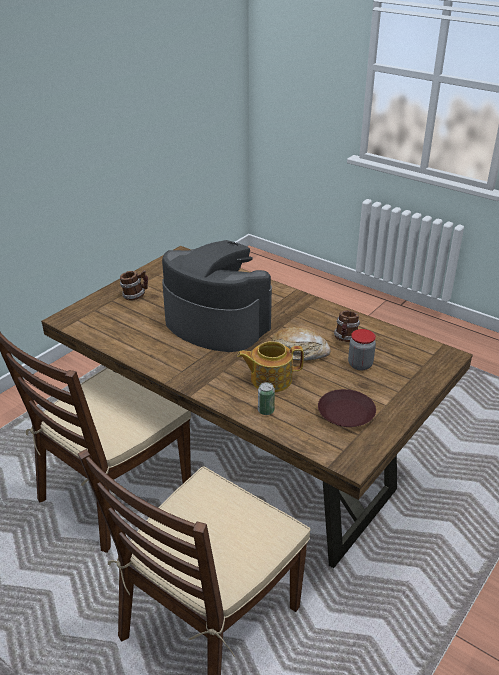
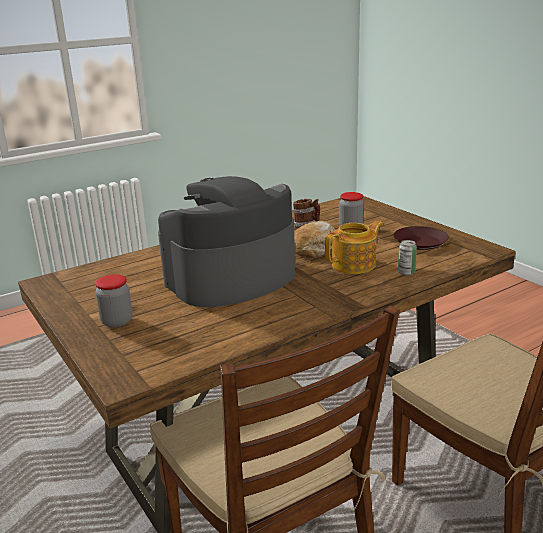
camera: 70 degrees left, 10 degrees down
mug [120,270,148,301] -> jar [95,274,132,328]
teapot [237,341,304,392] -> teapot turned 135 degrees counterclockwise [325,221,383,274]

